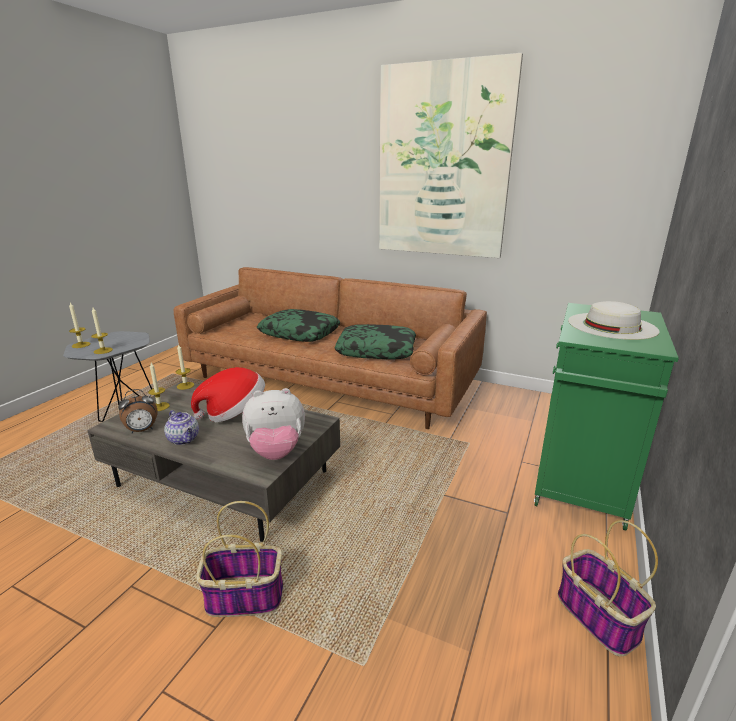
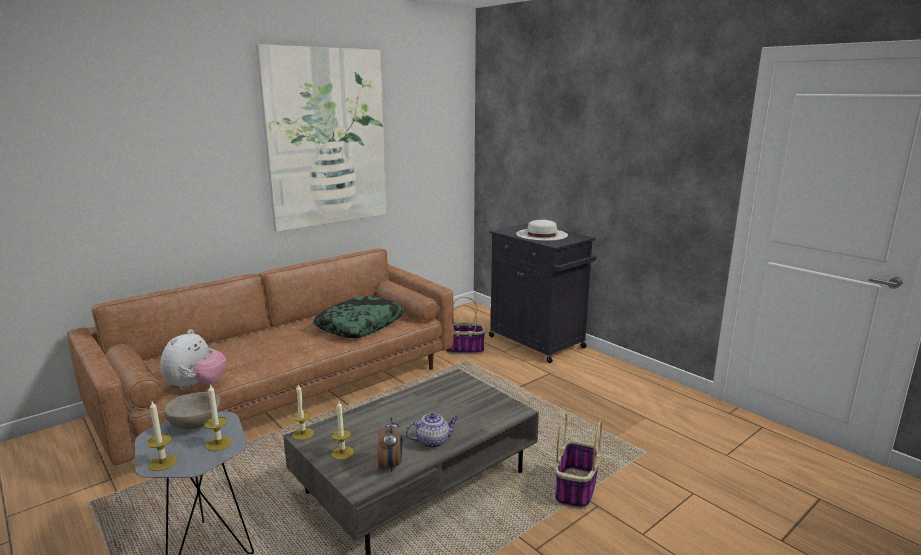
camera: 65 degrees left, 5 degrees down
hat [191,367,265,422] -> none
plush toy [242,388,305,460] -> plush toy moved to [160,329,226,390]
pillow [257,309,340,342] -> none
green cabinet [534,303,679,530] -> black cabinet [489,223,596,363]
basket [558,520,658,656] -> basket moved to [445,297,485,354]
none -> beige bowl [164,392,220,429]

